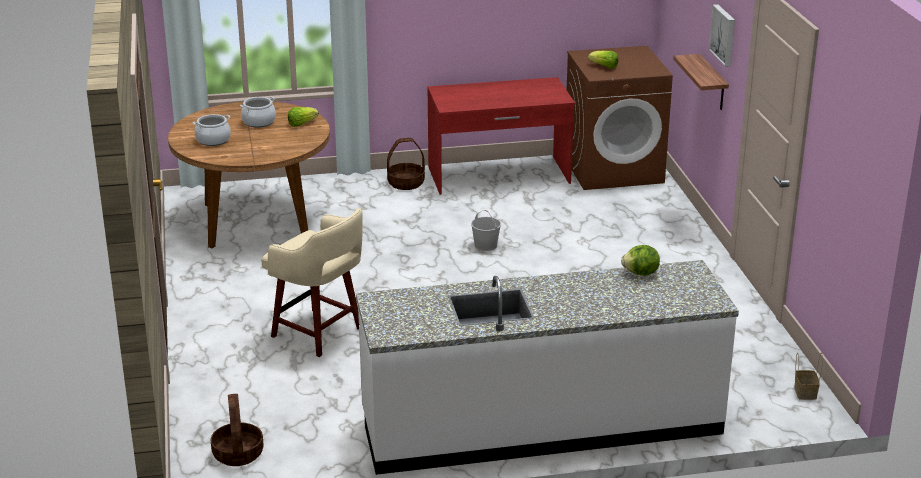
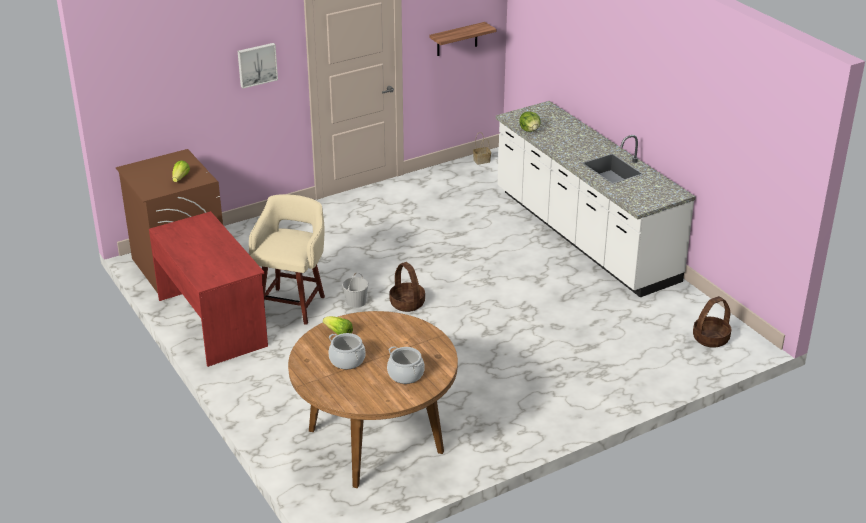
camera: 110 degrees left, 5 degrees up
beige stool [261,208,363,357] -> beige stool moved to [249,194,325,325]
basket [387,138,425,190] -> basket moved to [389,262,425,312]
shelf [673,54,729,110] -> shelf moved to [429,22,496,56]

